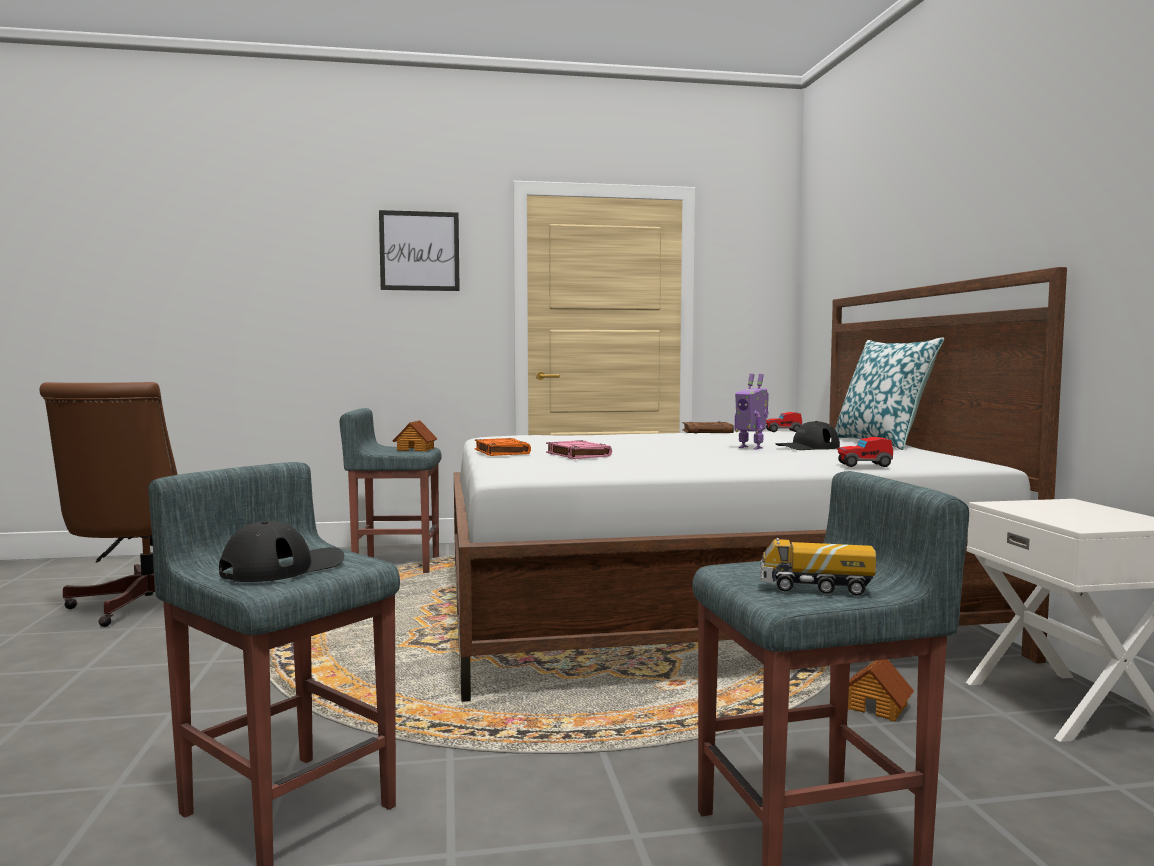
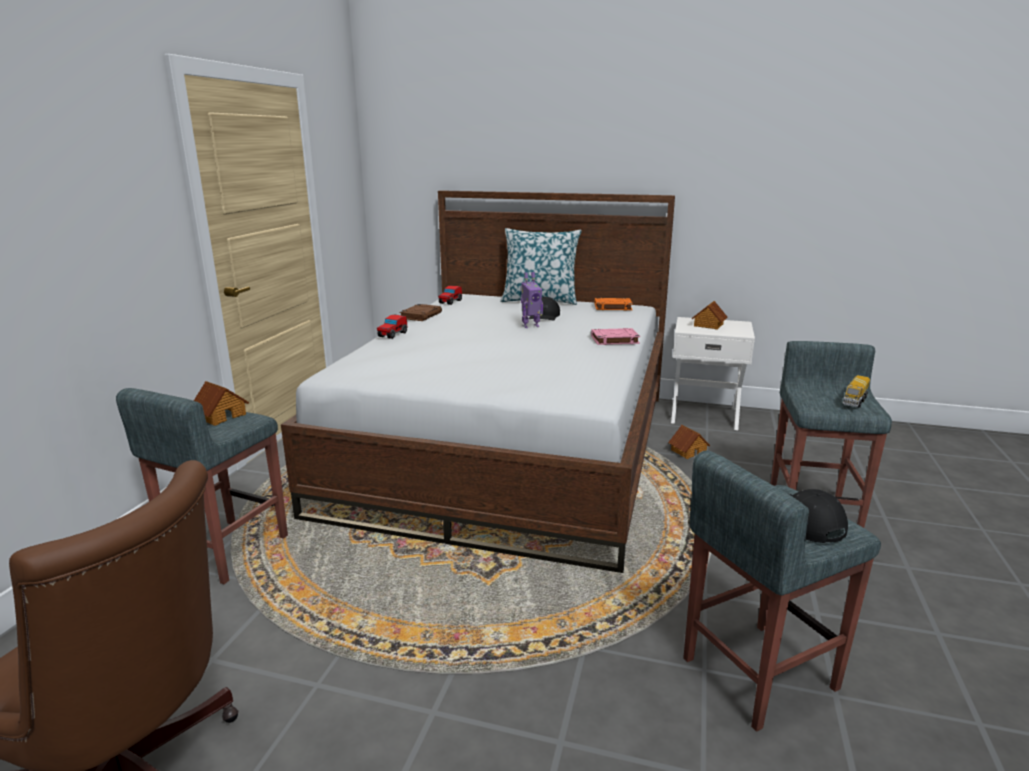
camera: 65 degrees left, 15 degrees up
picture [379,210,460,291] -> none
orange book [475,438,531,456] -> orange book moved to [595,298,633,311]
pink book [546,440,612,459] -> pink book moved to [591,328,640,345]
toy car [837,437,893,467] -> toy car moved to [377,315,408,339]
none -> toy house [692,301,727,330]

